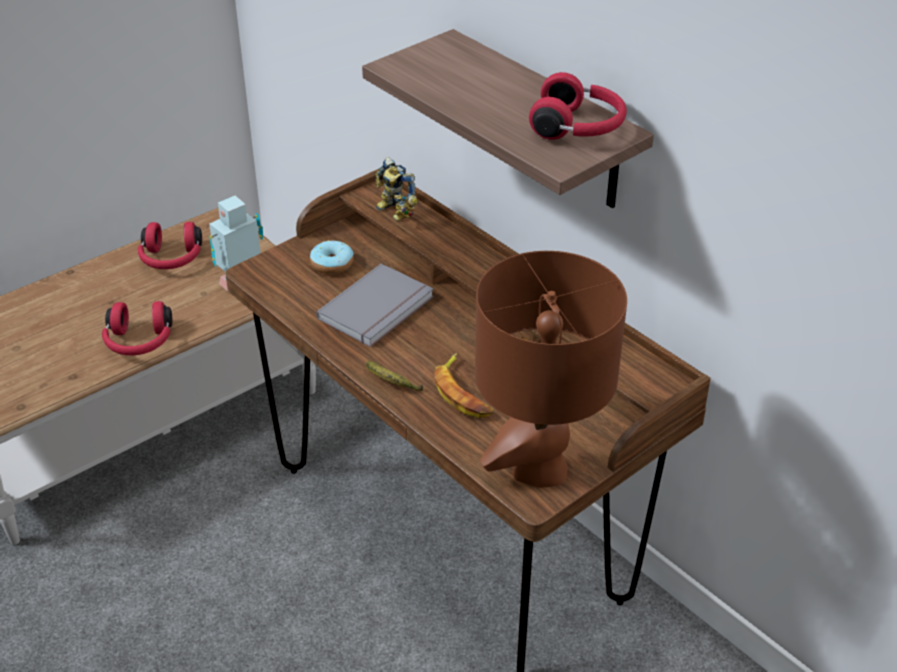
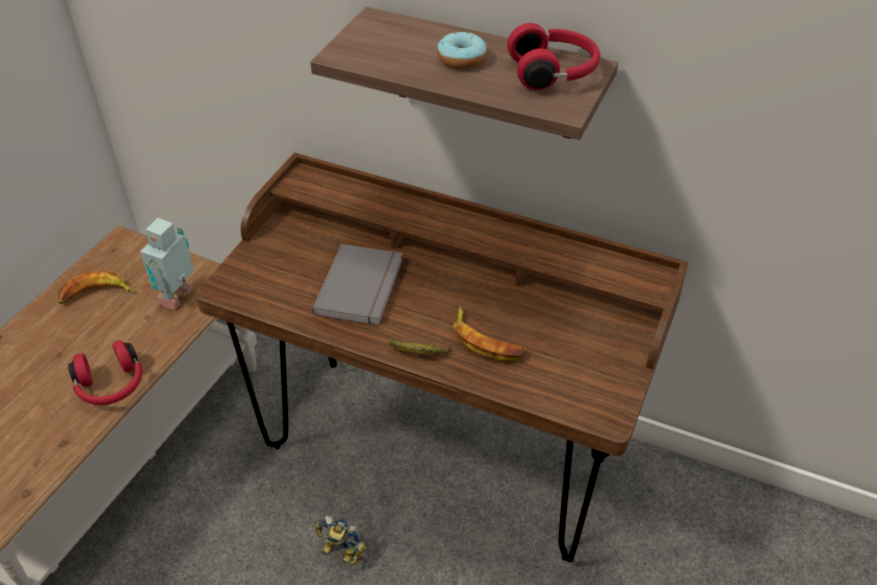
camera: 25 degrees left, 5 degrees up
red headphones [138,222,202,269] -> banana [58,271,134,304]
donut [310,240,353,274] -> donut moved to [437,32,487,69]
toy robot [376,157,418,221] -> toy robot moved to [315,515,366,565]
brown table lamp [475,251,627,488] -> none

